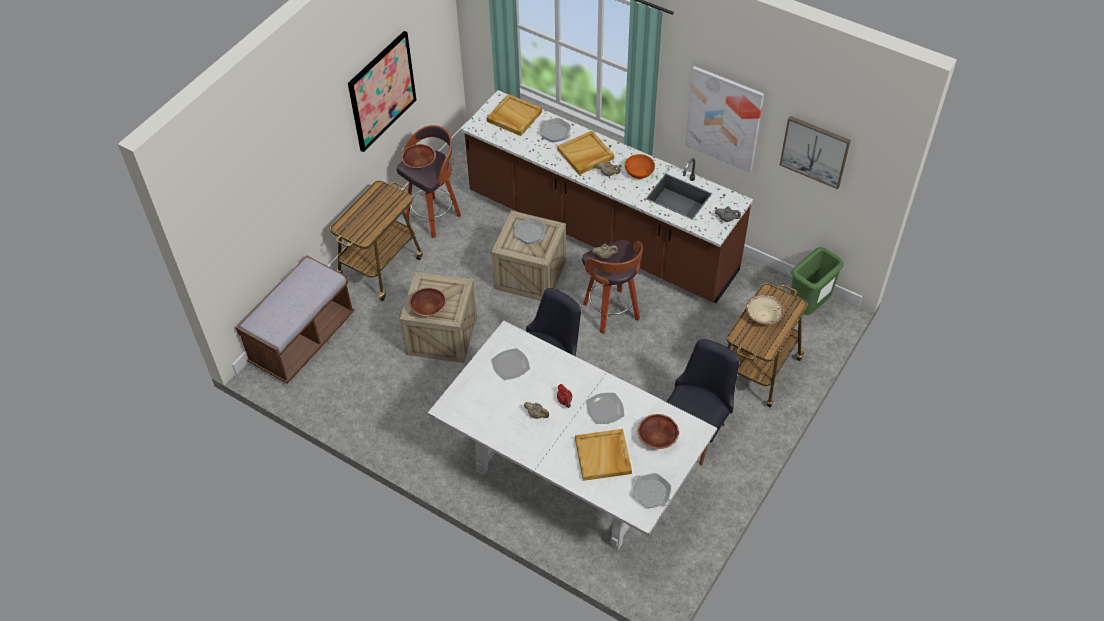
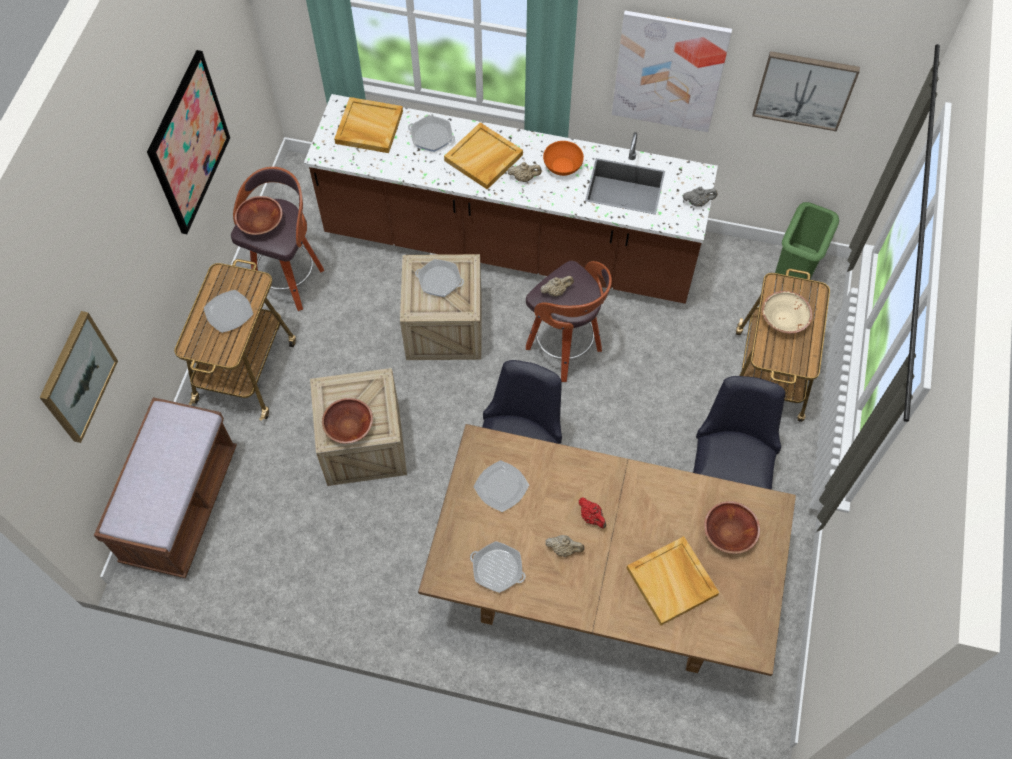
camera: 20 degrees left, 10 degrees up
white dining table [427,320,717,550] -> brown dining table [418,424,796,676]
plate [586,393,624,424] -> plate moved to [204,290,253,333]
frying pan [633,473,671,508] -> frying pan moved to [470,541,526,593]
none -> picture [39,311,118,443]

